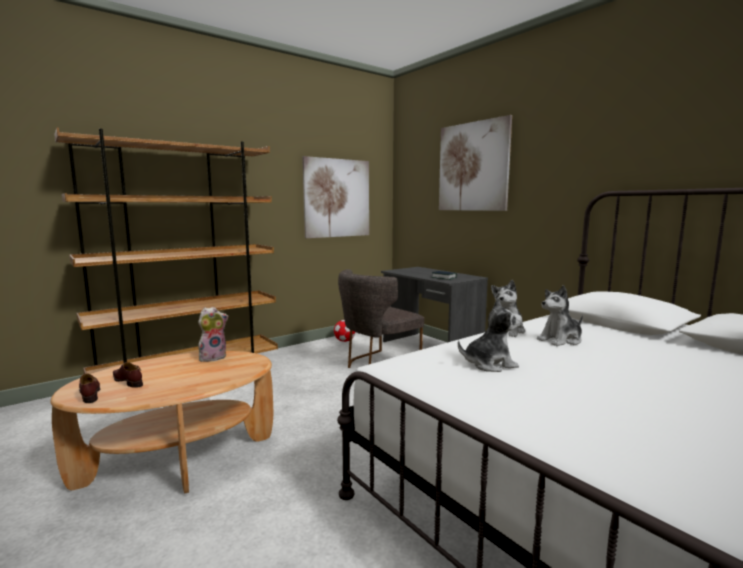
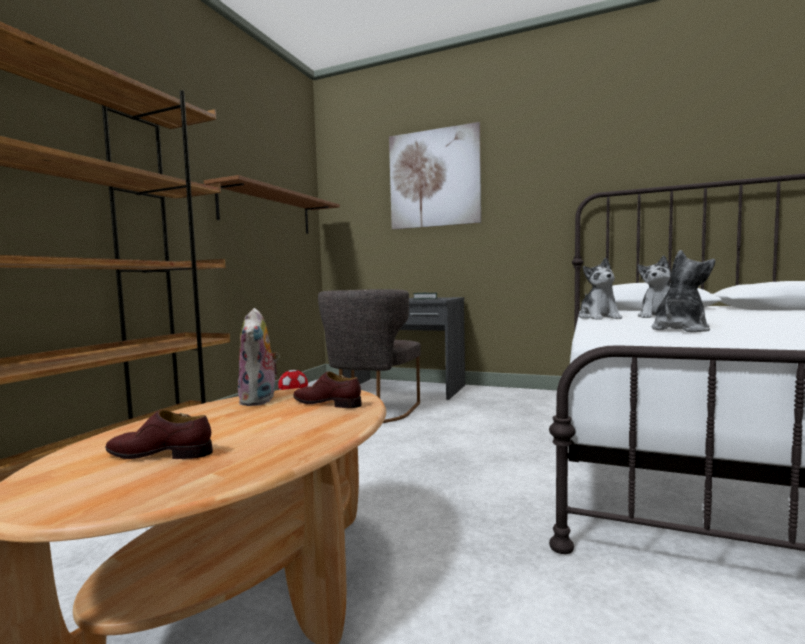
camera: 30 degrees left, 5 degrees down
brown shoe [79,373,100,403] -> brown shoe moved to [293,371,362,408]
plush toy [198,307,228,362] -> plush toy turned 150 degrees clockwise [238,308,280,406]
picture [302,156,369,238] -> brown shelf [204,175,340,234]

